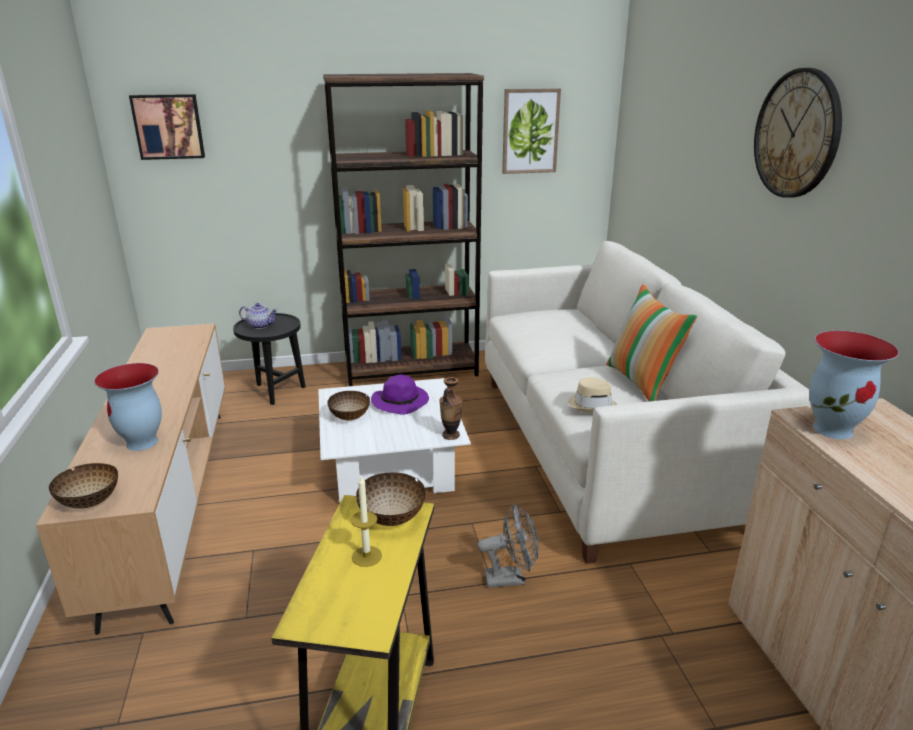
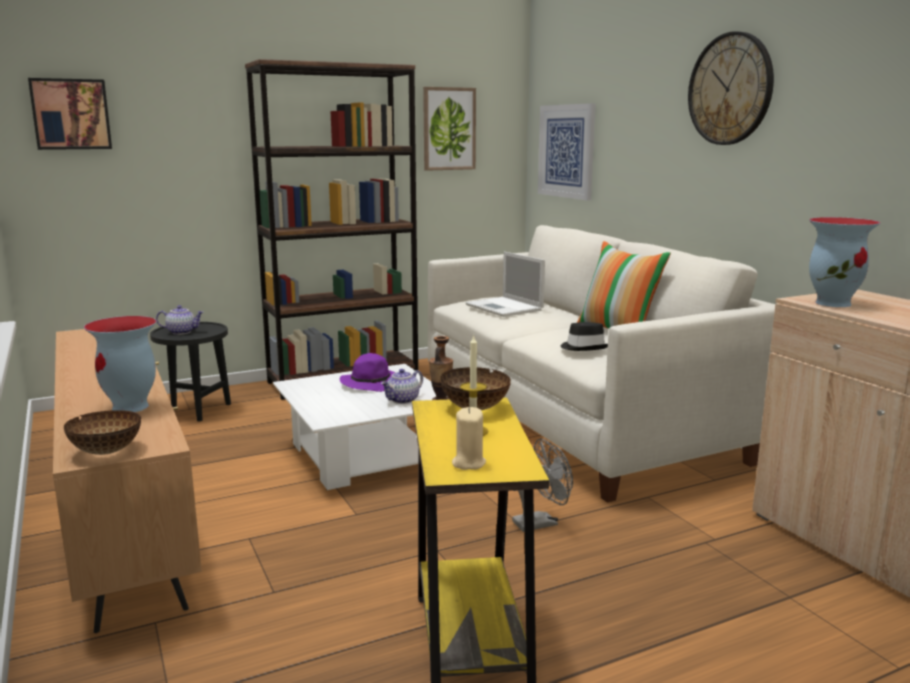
camera: 15 degrees left, 10 degrees down
bowl [327,391,370,420] -> none
beige hat [568,377,617,412] -> black hat [561,322,608,351]
none -> teapot [381,369,423,404]
none -> beige candle [452,407,486,470]
none -> laptop [466,252,545,317]
none -> picture [538,103,596,201]

